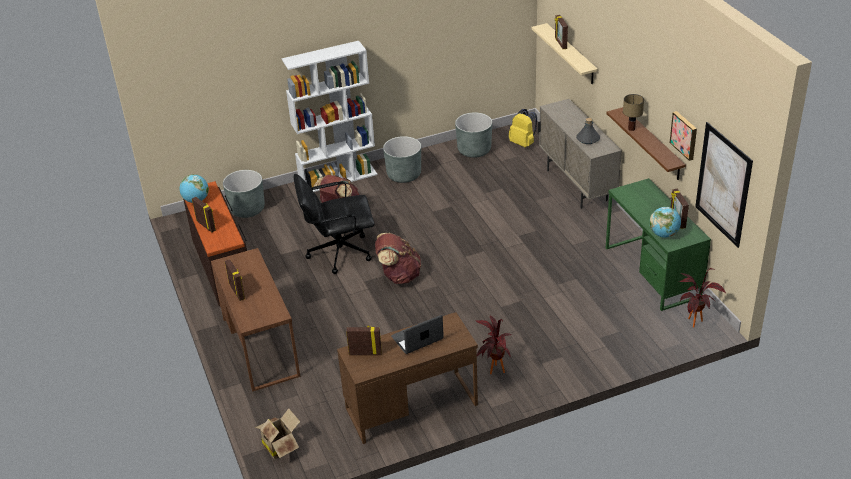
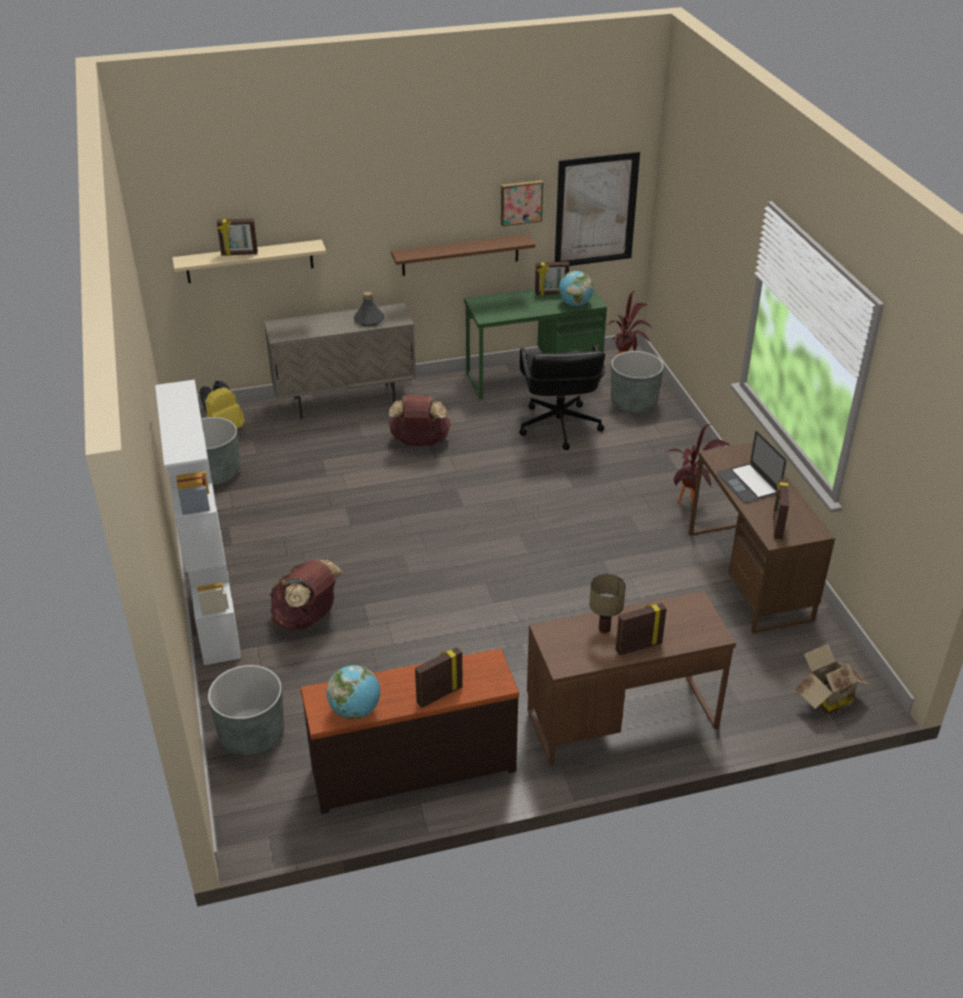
camera: 85 degrees left, 0 degrees up
black office chair [294,174,375,274] -> black office chair moved to [519,345,605,450]
brown backpack [375,233,421,284] -> brown backpack moved to [388,395,451,446]
grey planter [383,136,421,183] -> grey planter moved to [611,351,664,414]
table lamp [623,94,644,131] -> table lamp moved to [589,574,626,633]

